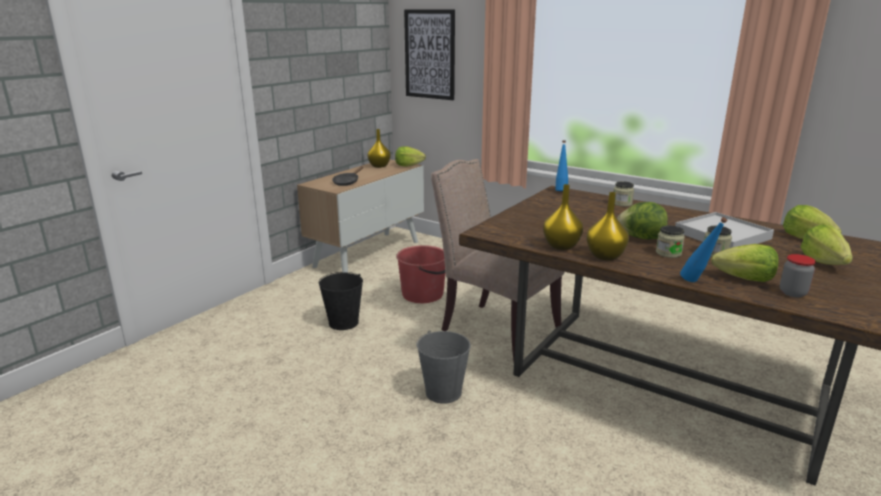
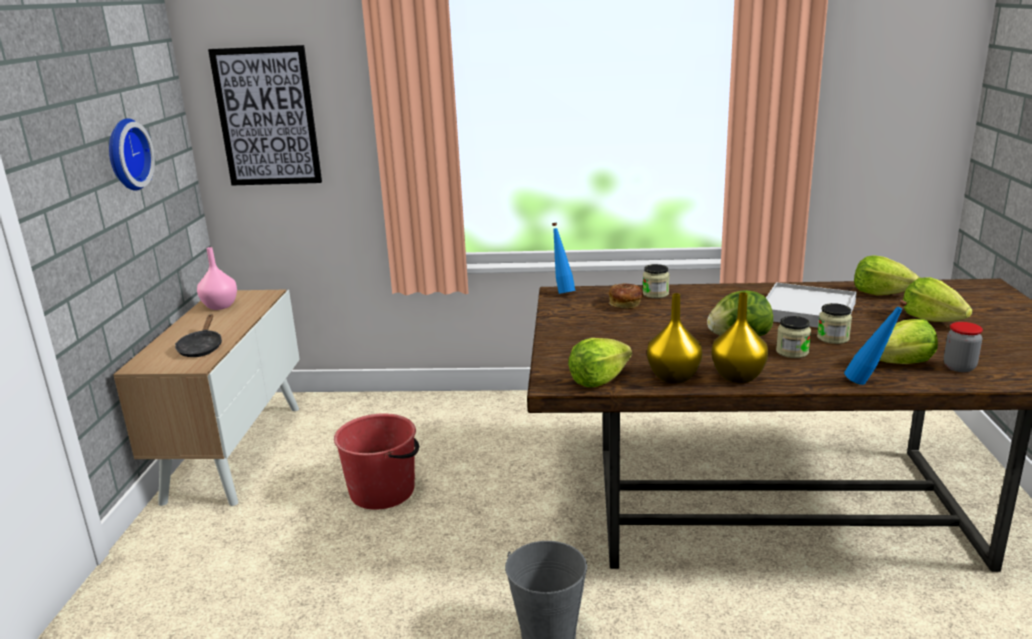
camera: 30 degrees left, 0 degrees up
black bucket [319,272,363,330] -> none
yellow vase [368,129,390,168] -> pink vase [197,247,237,310]
lettuce [395,146,426,167] -> lettuce moved to [568,338,632,387]
beige chair [431,159,564,361] -> none
none -> wall clock [109,118,155,191]
none -> bread [609,283,643,309]

